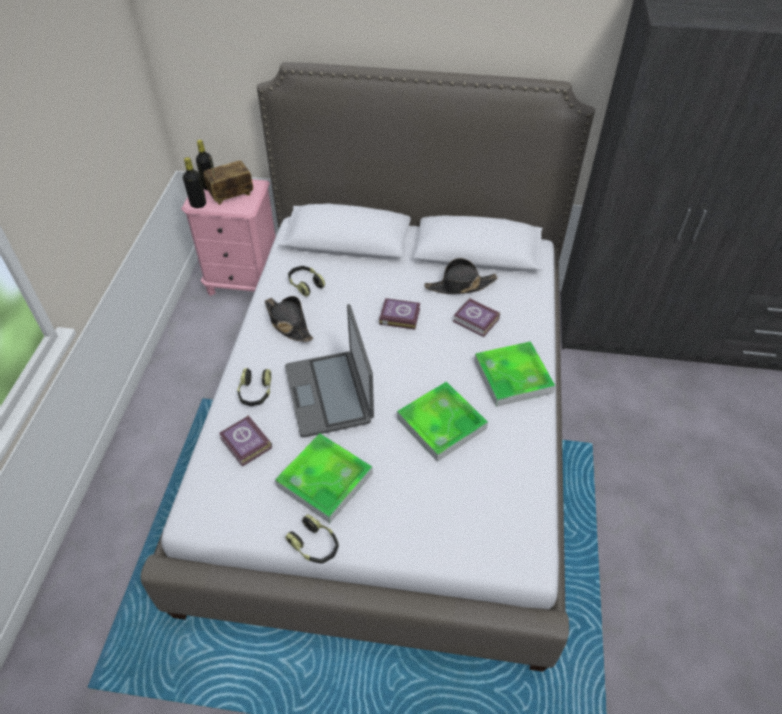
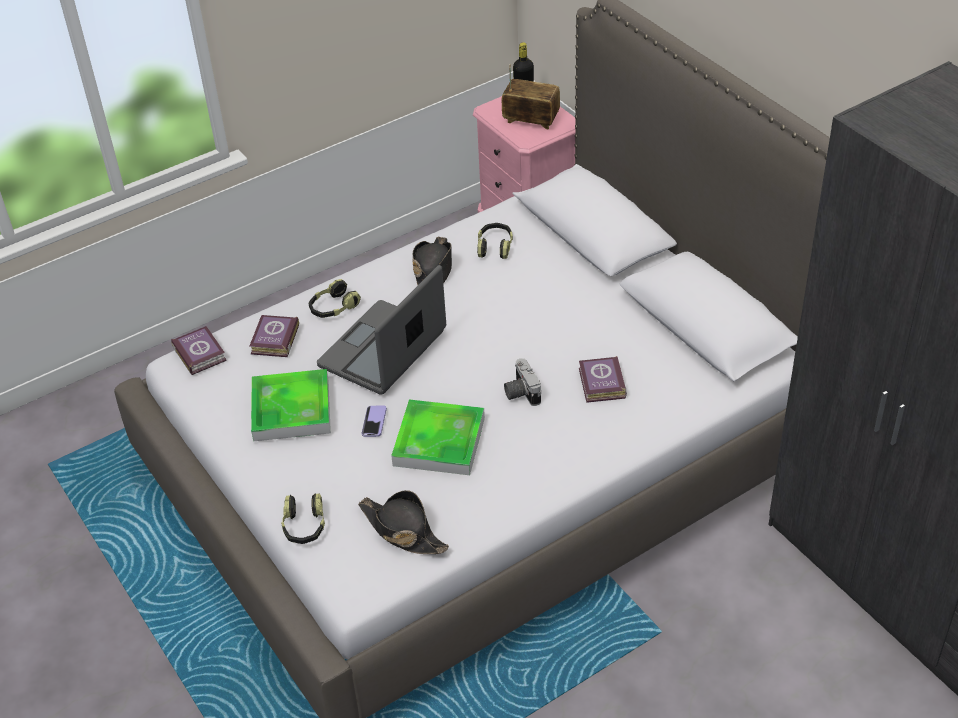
camera: 50 degrees right, 5 degrees down
black bottle [183,157,206,208] -> none
headphones [285,514,339,563] -> headphones moved to [281,493,325,544]
book [379,298,420,330] -> book moved to [171,326,227,375]
black hat [424,258,498,294] -> black hat moved to [358,490,449,554]
tray [474,341,555,407] -> none
none -> phone [362,405,387,437]
none -> camera [504,358,541,406]

